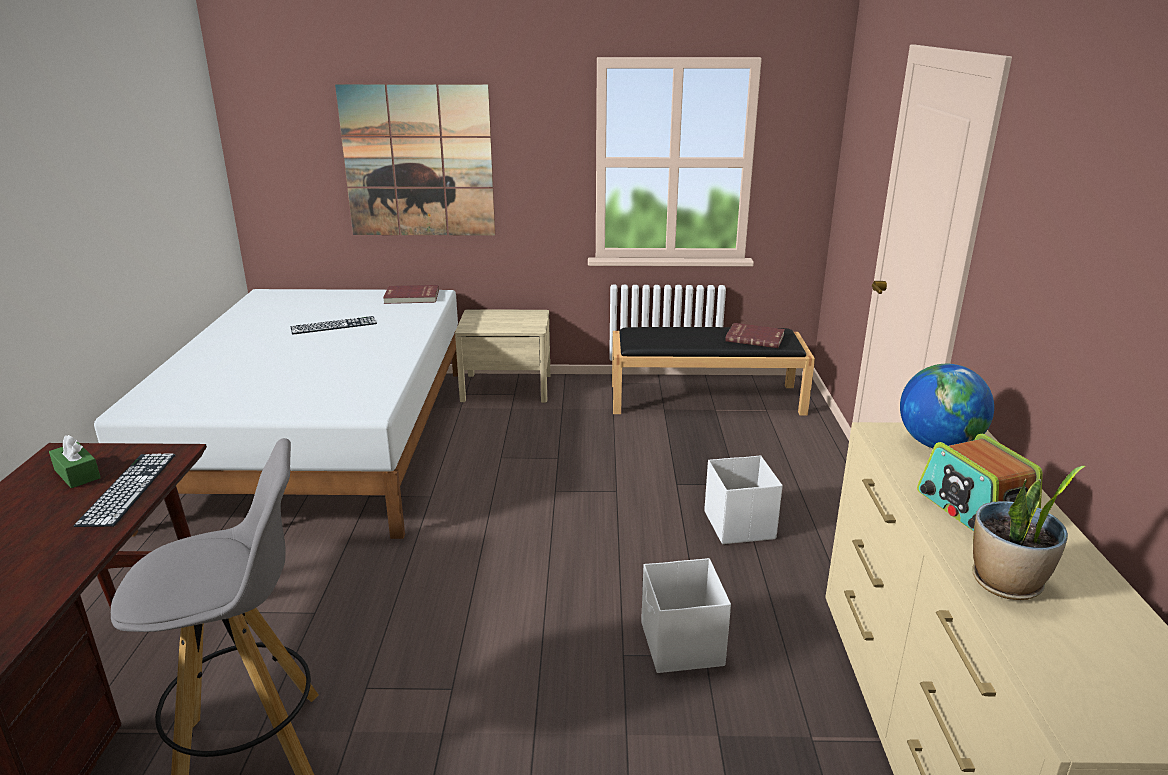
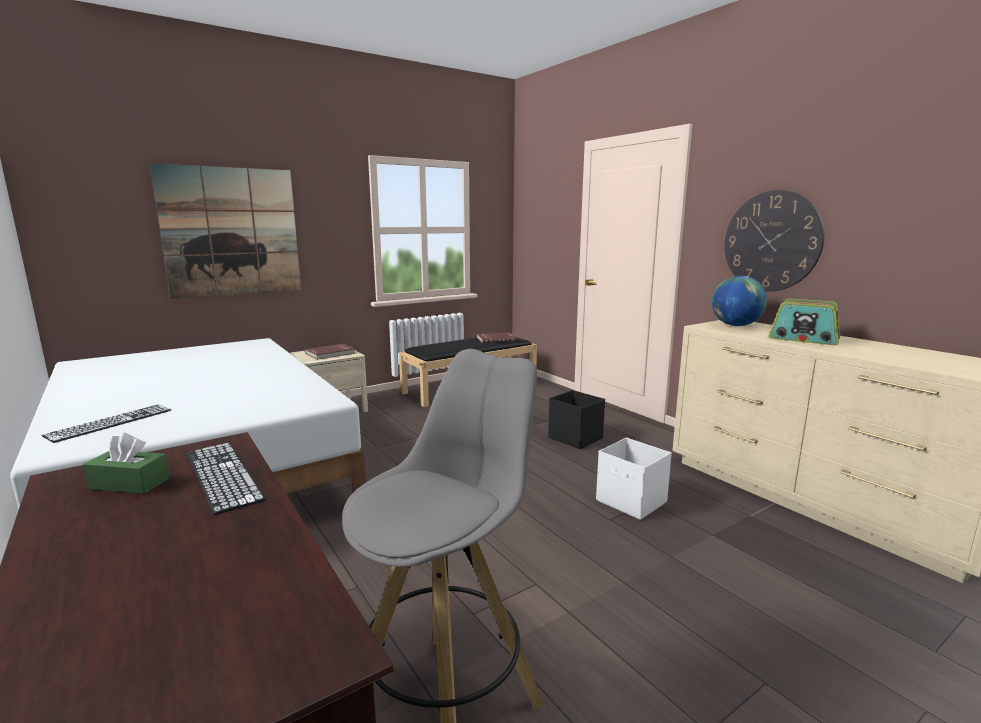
camera: 35 degrees left, 10 degrees down
keyboard [291,316,377,335] -> keyboard moved to [41,405,171,443]
red book [383,285,439,304] -> red book moved to [305,344,355,360]
white storage box [704,455,783,544] -> black storage box [548,390,605,449]
potted plant [972,466,1085,600] -> none
none -> wall clock [724,190,824,291]

